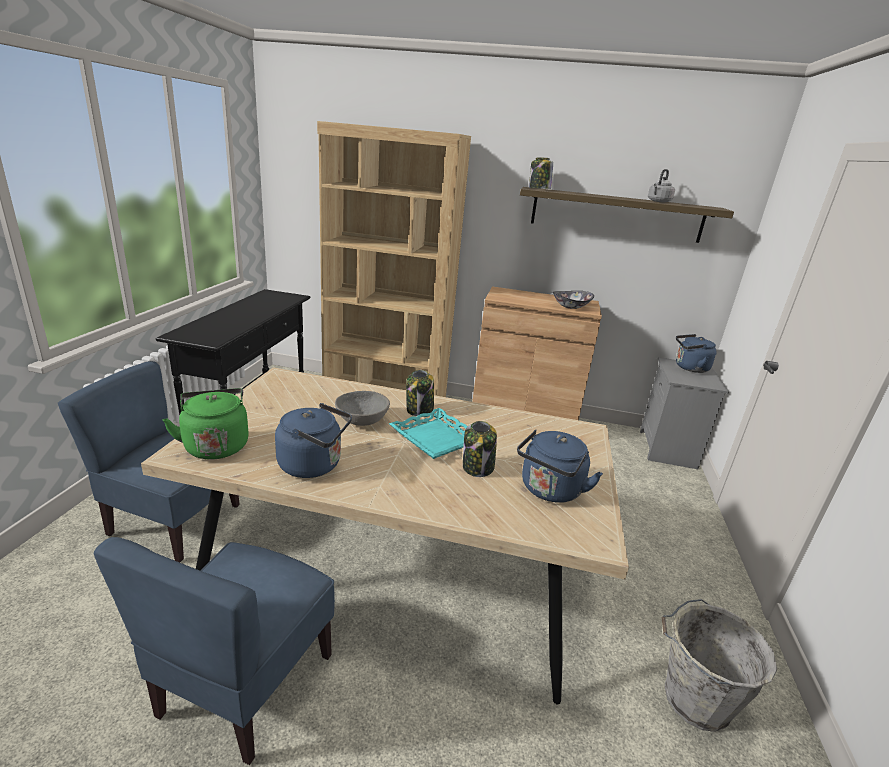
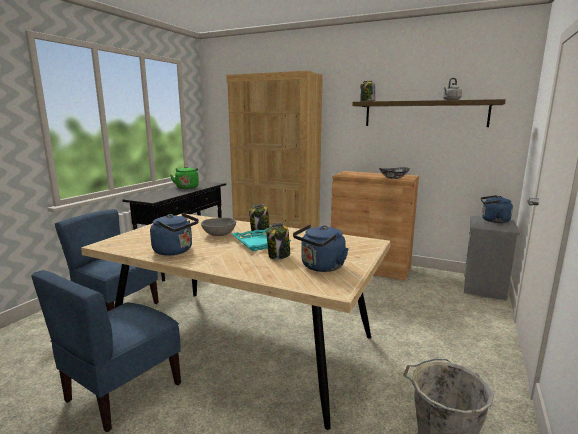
camera: 15 degrees right, 10 degrees down
green kettle [163,388,249,460] -> green kettle moved to [170,166,199,189]

